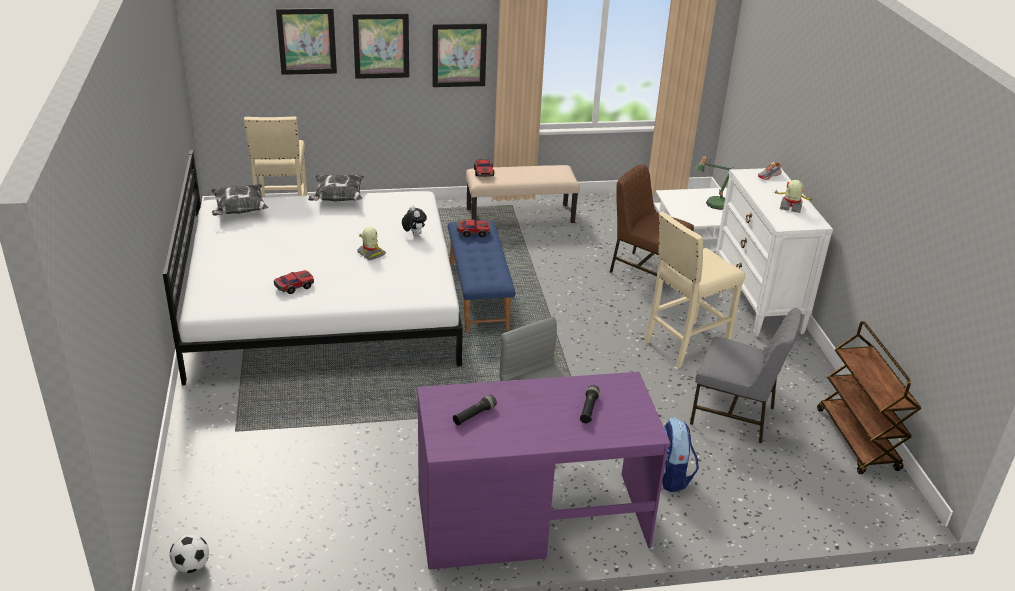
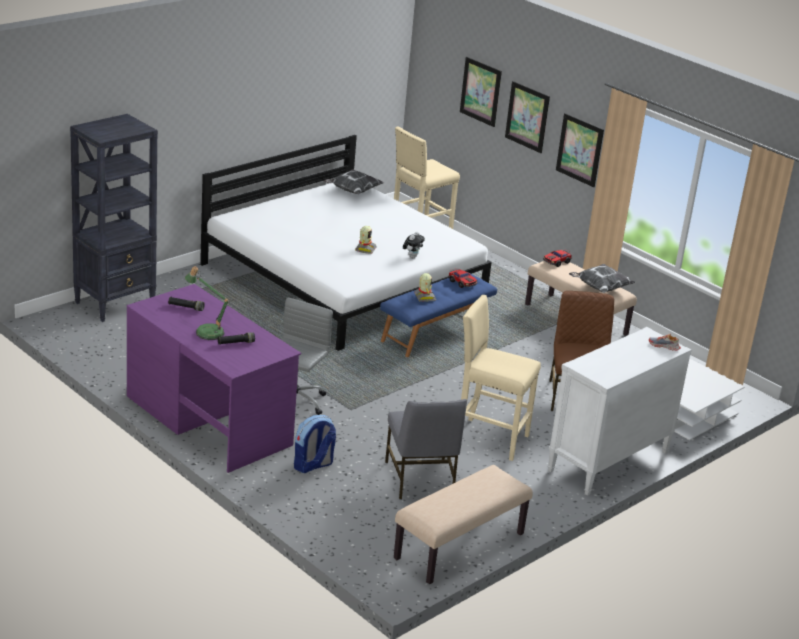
camera: 55 degrees right, 5 degrees down
football [170,534,209,573] -> none
toy car [274,270,314,294] -> none
pillow [308,174,364,201] -> pillow moved to [569,264,636,293]
table lamp [695,156,733,210] -> table lamp moved to [185,266,230,340]
toy robot [773,180,813,213] -> toy robot moved to [414,273,437,302]
brown cart [817,321,922,474] -> beige bench [394,465,533,584]
none -> black bookcase [70,114,158,322]

